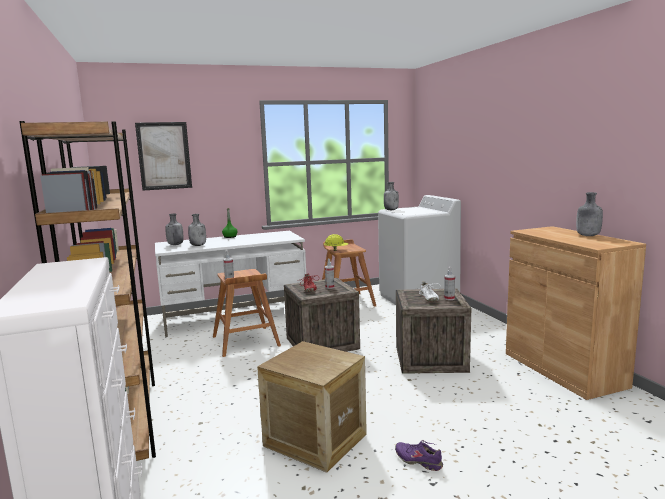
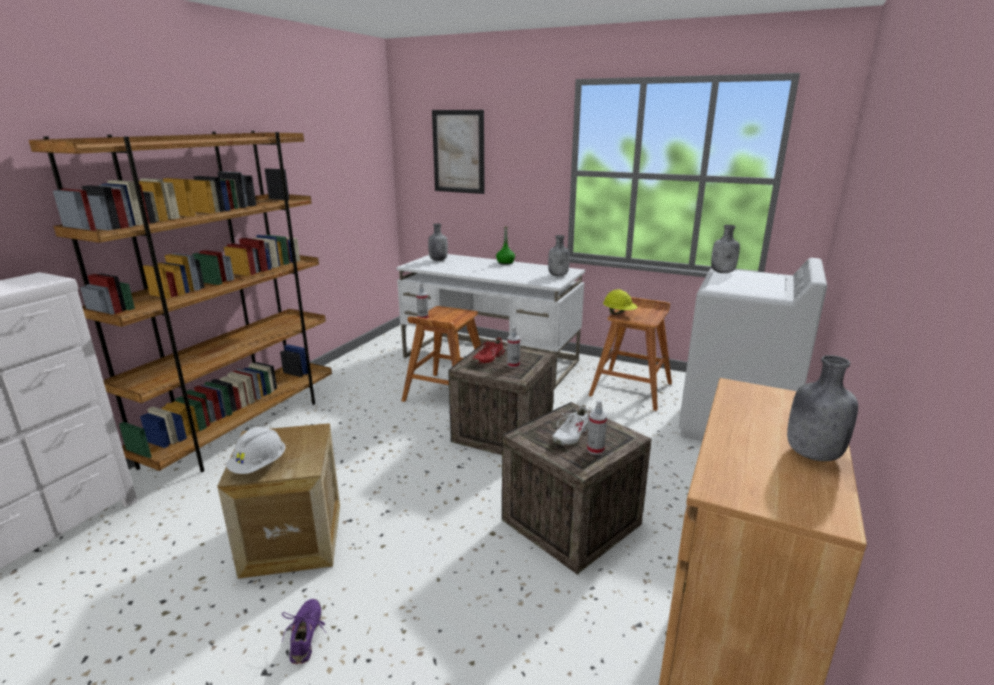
camera: 45 degrees right, 10 degrees up
grey bottle [188,214,206,246] -> grey bottle moved to [548,235,570,276]
none -> white hard hat [226,427,285,474]

